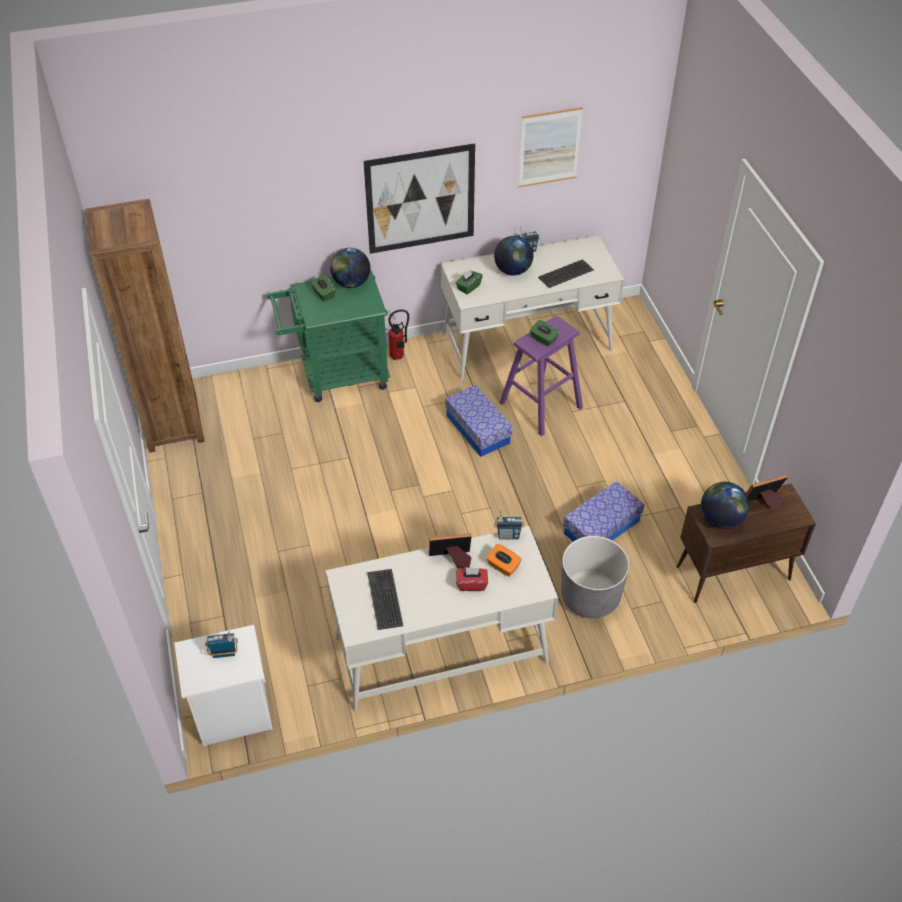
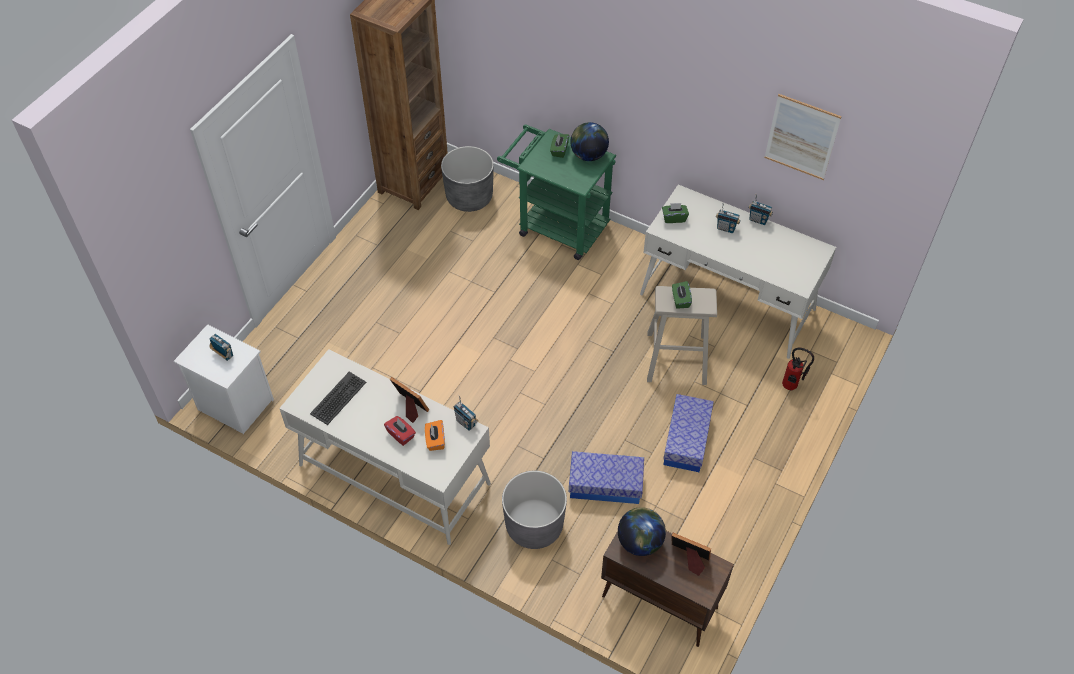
camera: 45 degrees right, 5 degrees up
picture [364,143,475,254] -> none
fire extinguisher [388,310,409,360] -> fire extinguisher moved to [782,348,814,390]
storage box [445,385,513,457] -> storage box moved to [663,394,714,472]
globe [494,236,533,275] -> radio [716,202,740,233]
purple stool [499,316,583,436] -> beige stool [647,286,717,385]
keyboard [538,259,594,288] -> none
none -> grey planter [441,146,494,212]

